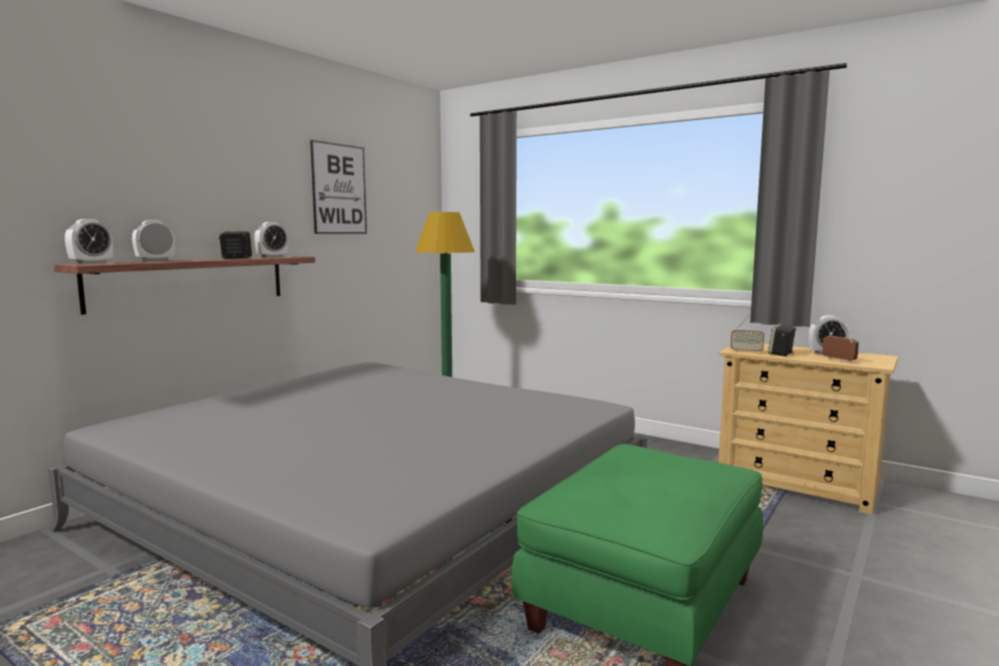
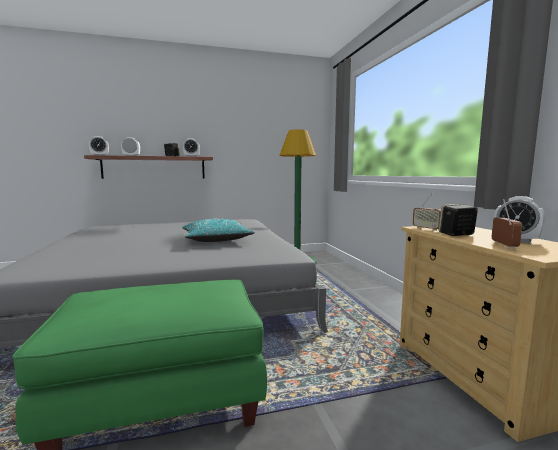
camera: 40 degrees right, 0 degrees up
picture [310,140,367,234] -> none
none -> turquoise pillow [182,219,255,242]

